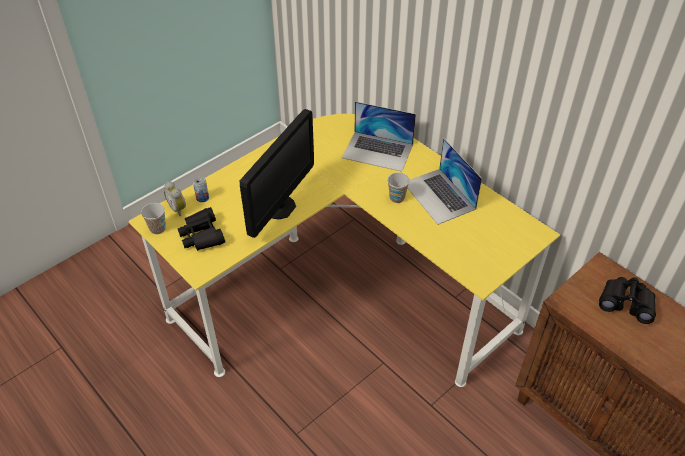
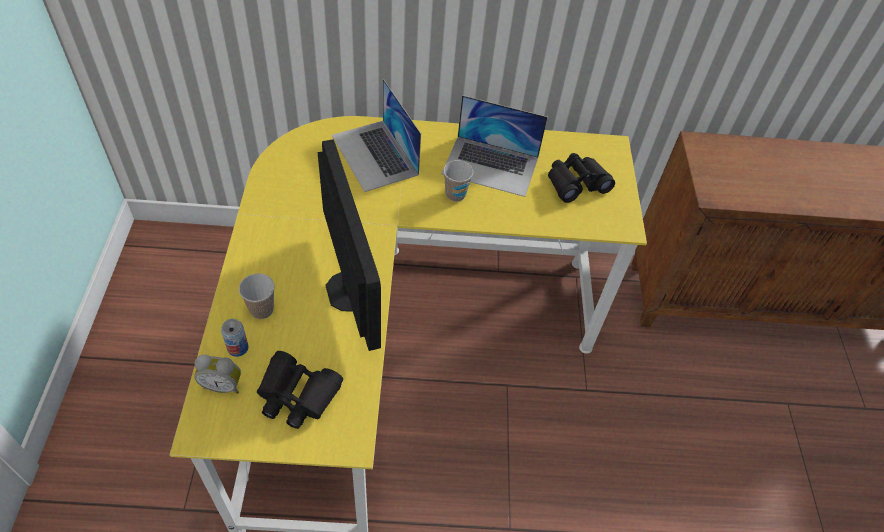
camera: 50 degrees left, 5 degrees up
cup [141,203,166,234] -> cup moved to [239,273,275,319]
laptop [342,102,416,172] -> laptop turned 90 degrees clockwise [332,79,421,192]
black binoculars [599,277,656,324] -> black binoculars moved to [548,153,615,203]

